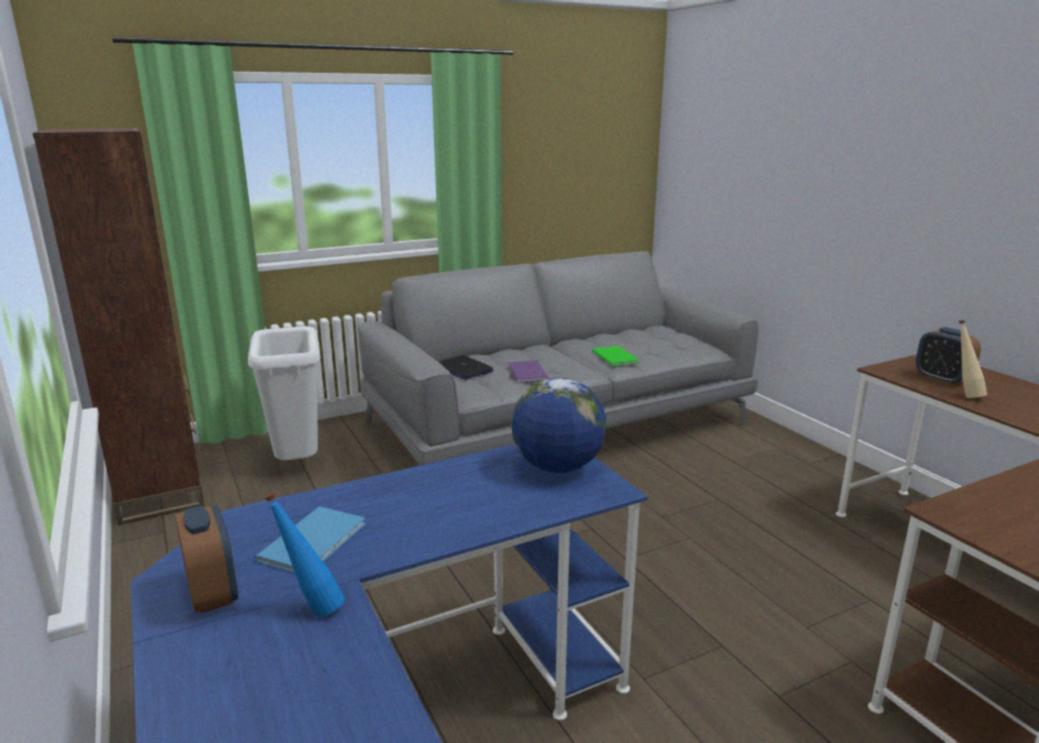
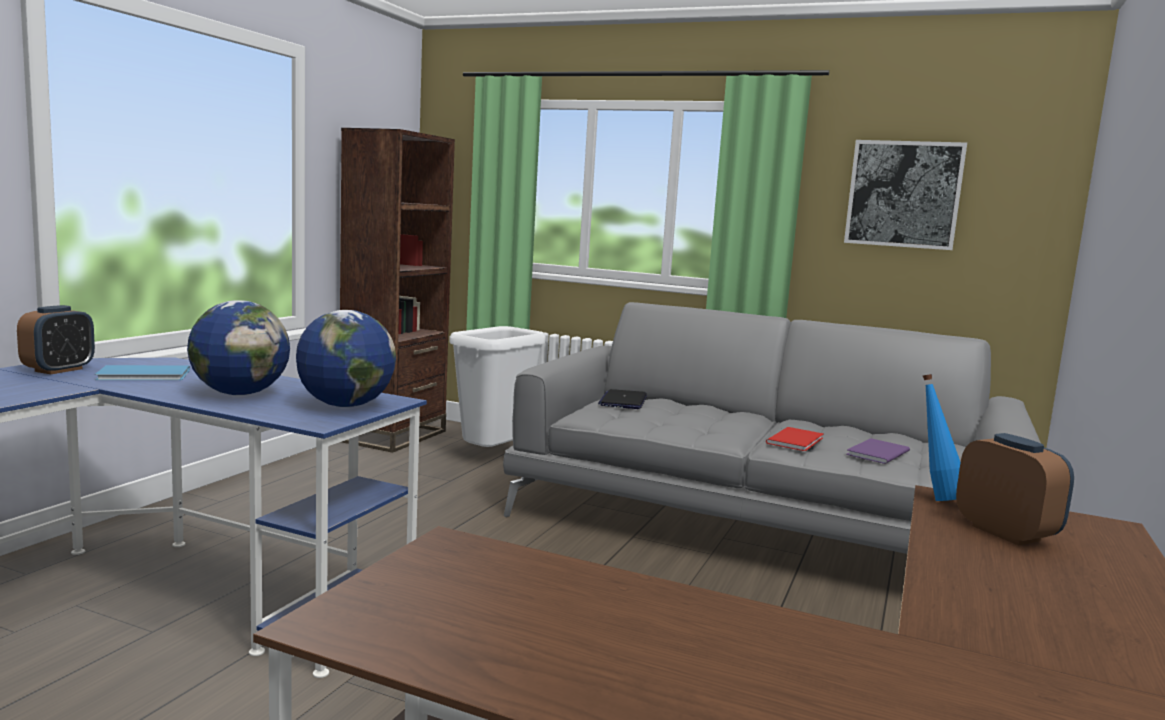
camera: 50 degrees right, 10 degrees down
blue bottle [264,492,345,617] -> blue bottle moved to [923,374,961,501]
purple book [509,361,549,383] -> purple book moved to [846,438,910,464]
green book [592,346,639,366] -> red book [766,427,823,451]
alarm clock [916,327,981,385] -> alarm clock turned 135 degrees clockwise [956,433,1074,546]
beige bottle [959,320,987,398] -> none
none -> globe [187,300,290,396]
none -> picture [844,140,967,250]

